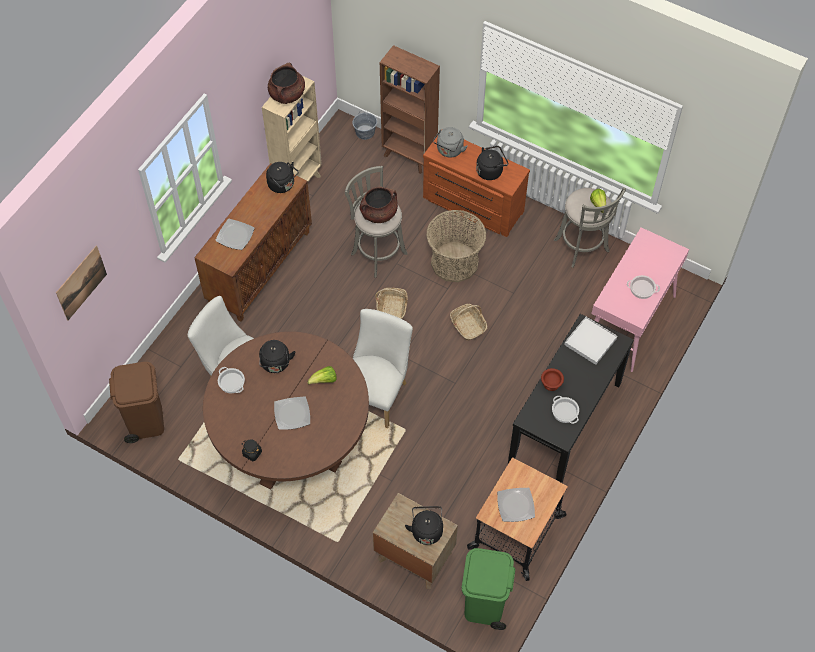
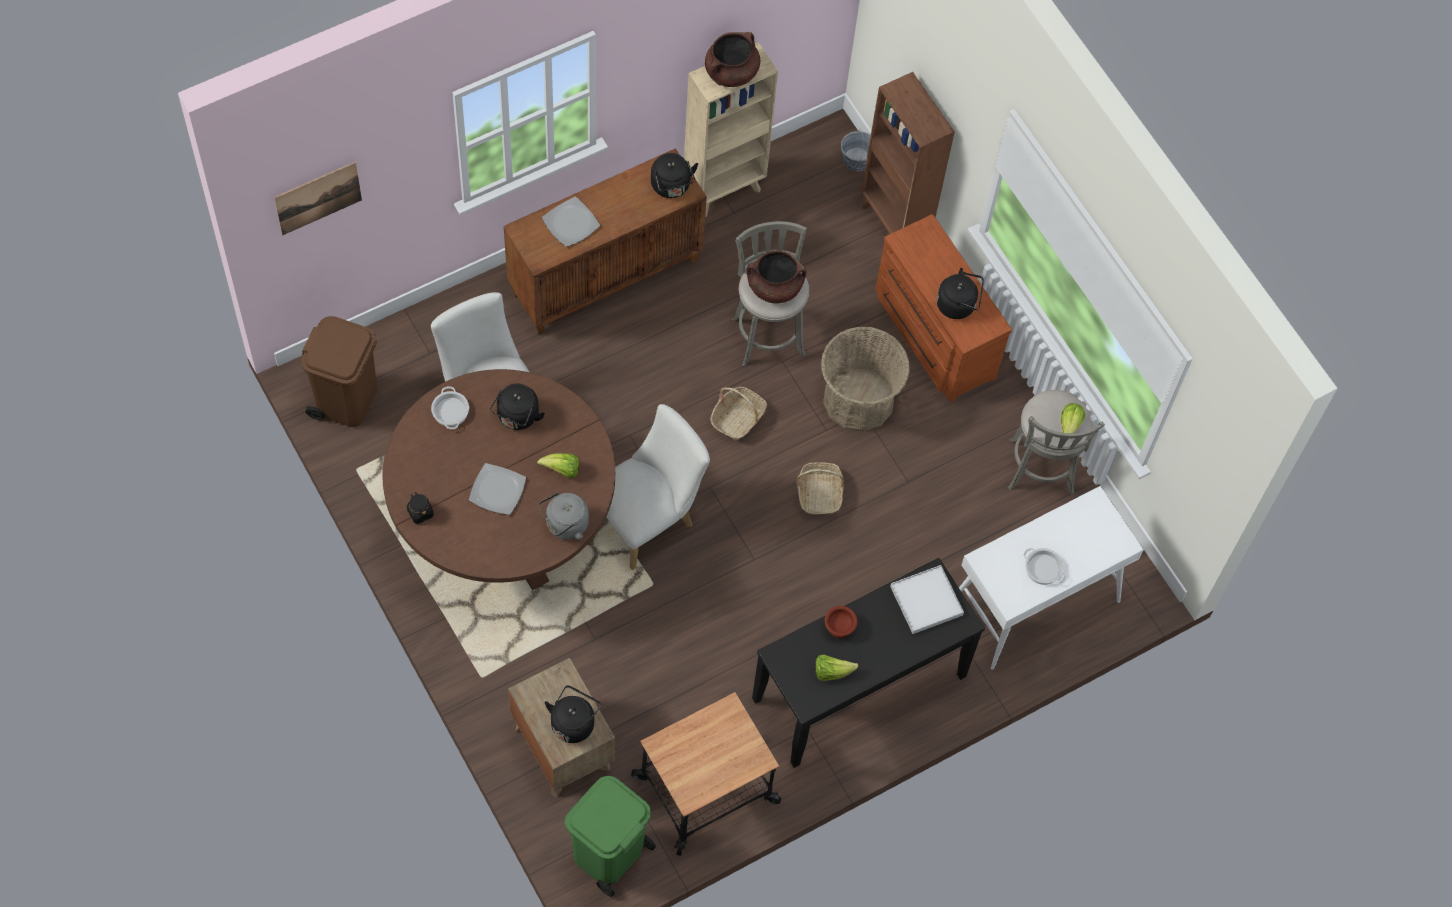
camera: 25 degrees right, 5 degrees up
grey kettle [433,127,467,158] -> grey kettle moved to [538,492,589,540]
plate [497,488,535,522] -> none
cooking pot [552,396,579,424] -> lettuce [815,654,858,681]
pink console table [591,227,689,372] -> white console table [959,486,1144,670]

